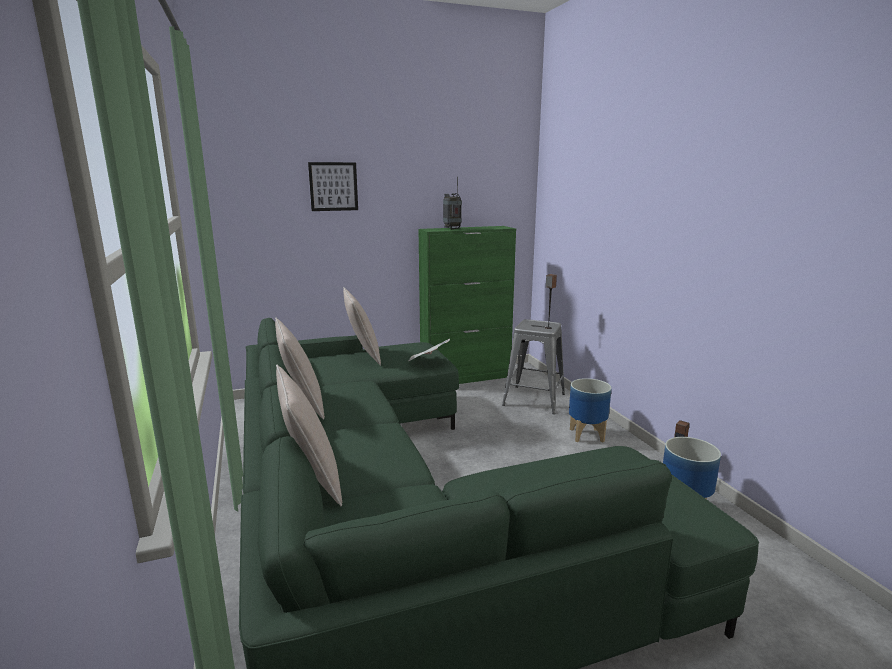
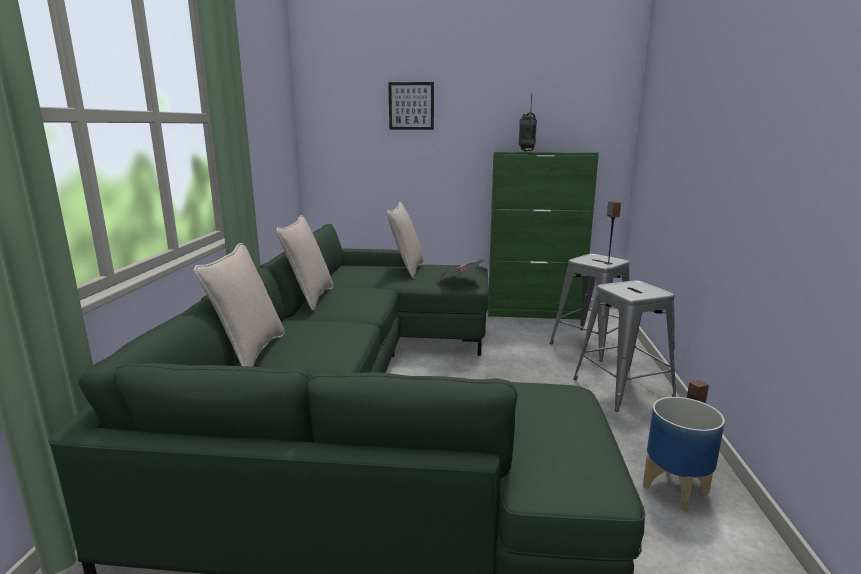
camera: 25 degrees right, 0 degrees up
planter [569,378,612,442] -> grey stool [573,280,676,412]

